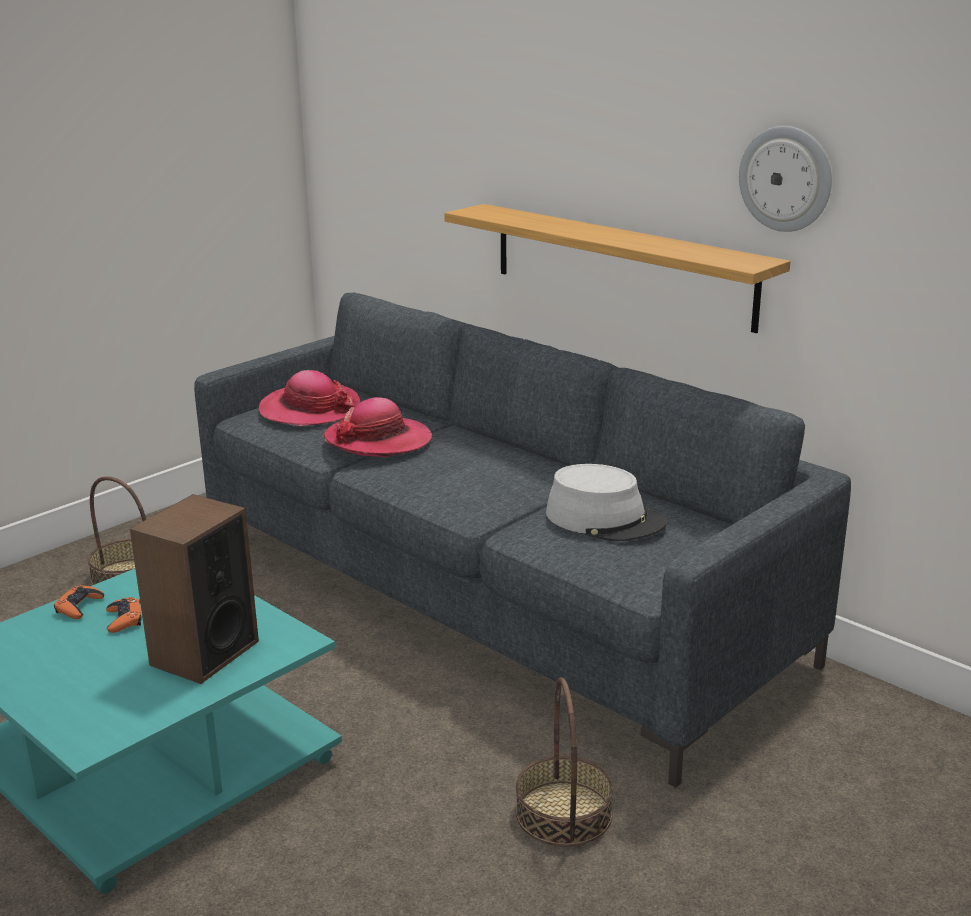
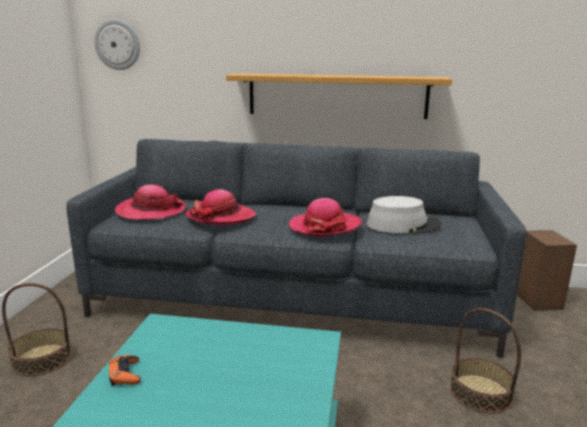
camera: 35 degrees left, 5 degrees down
orange game controller [106,597,142,633] -> none
speaker [130,494,259,684] -> speaker moved to [517,230,577,311]
wall clock [739,126,832,232] -> wall clock moved to [94,19,140,70]
none -> hat [289,198,363,237]

